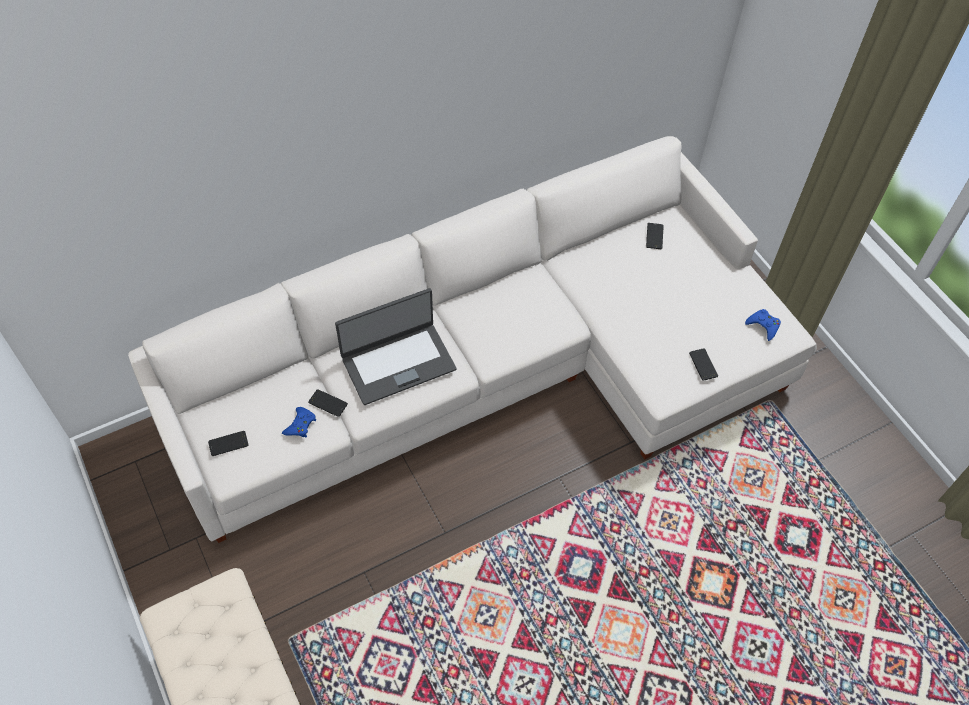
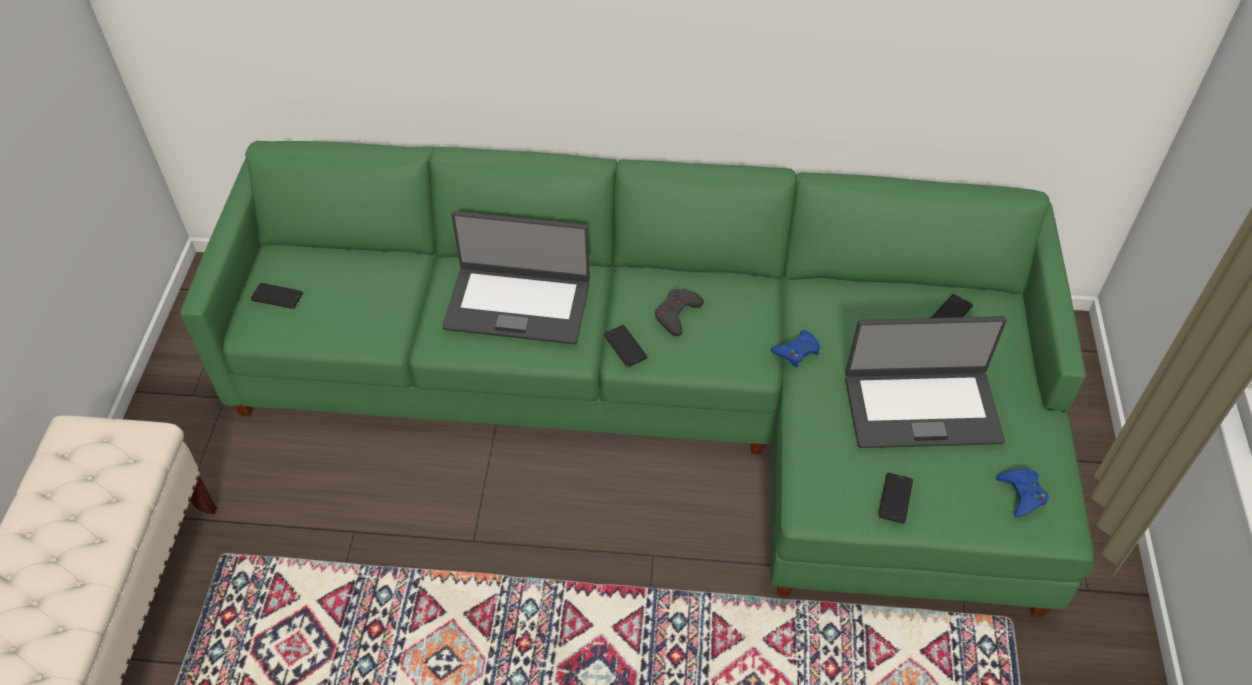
camera: 35 degrees right, 5 degrees down
white sofa [128,136,817,543] -> green sofa [181,141,1094,617]
blue game controller [282,407,316,437] -> blue game controller moved to [770,330,820,368]
phone [308,389,348,417] -> phone moved to [604,325,647,367]
none -> grey game controller [655,289,704,336]
none -> laptop [845,316,1007,448]

